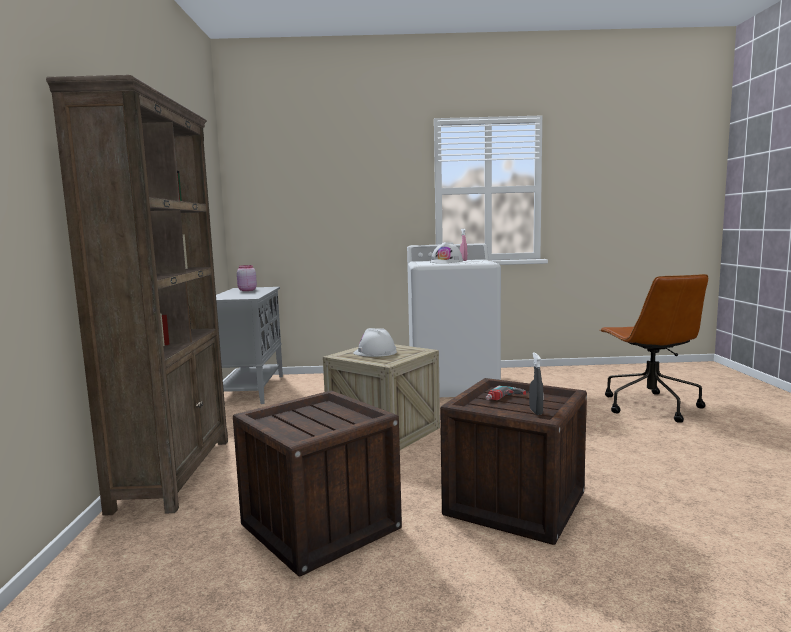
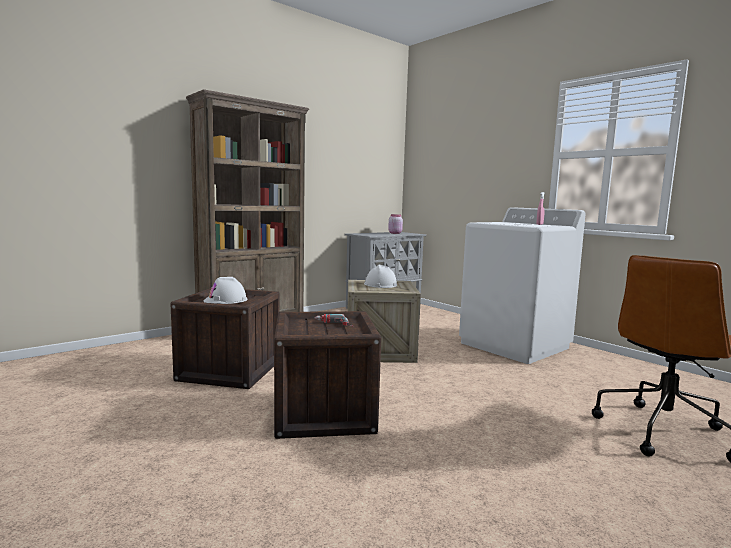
camera: 50 degrees right, 0 degrees up
white hard hat [430,242,463,263] -> white hard hat moved to [204,277,248,304]
grey spray bottle [529,353,543,415] -> none

